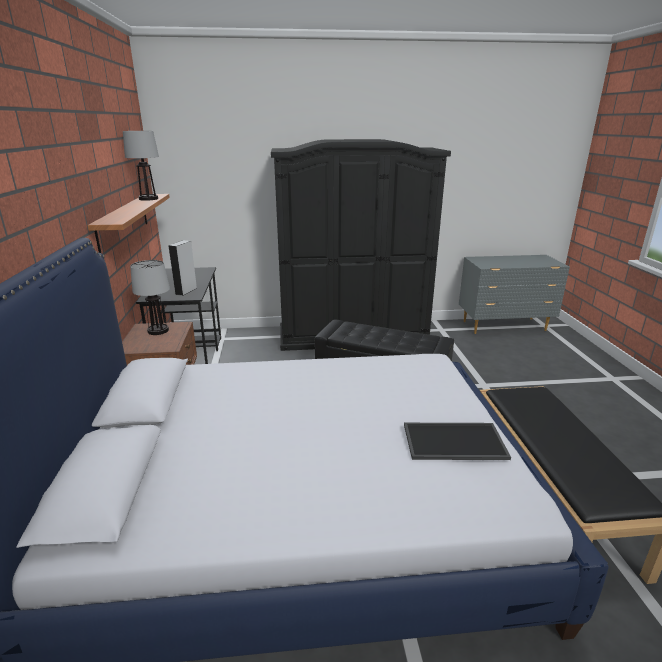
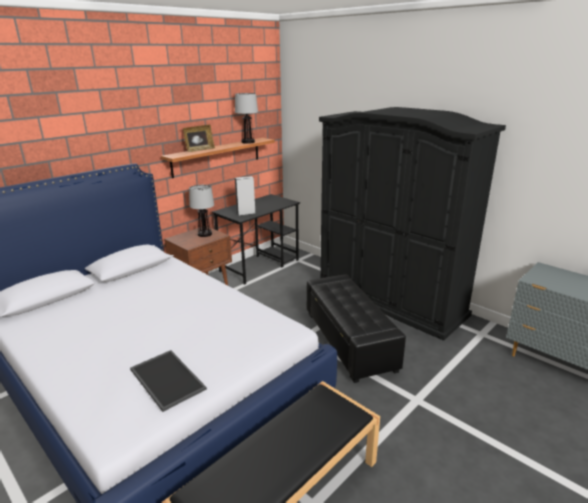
camera: 50 degrees right, 0 degrees up
none -> picture frame [183,125,215,152]

